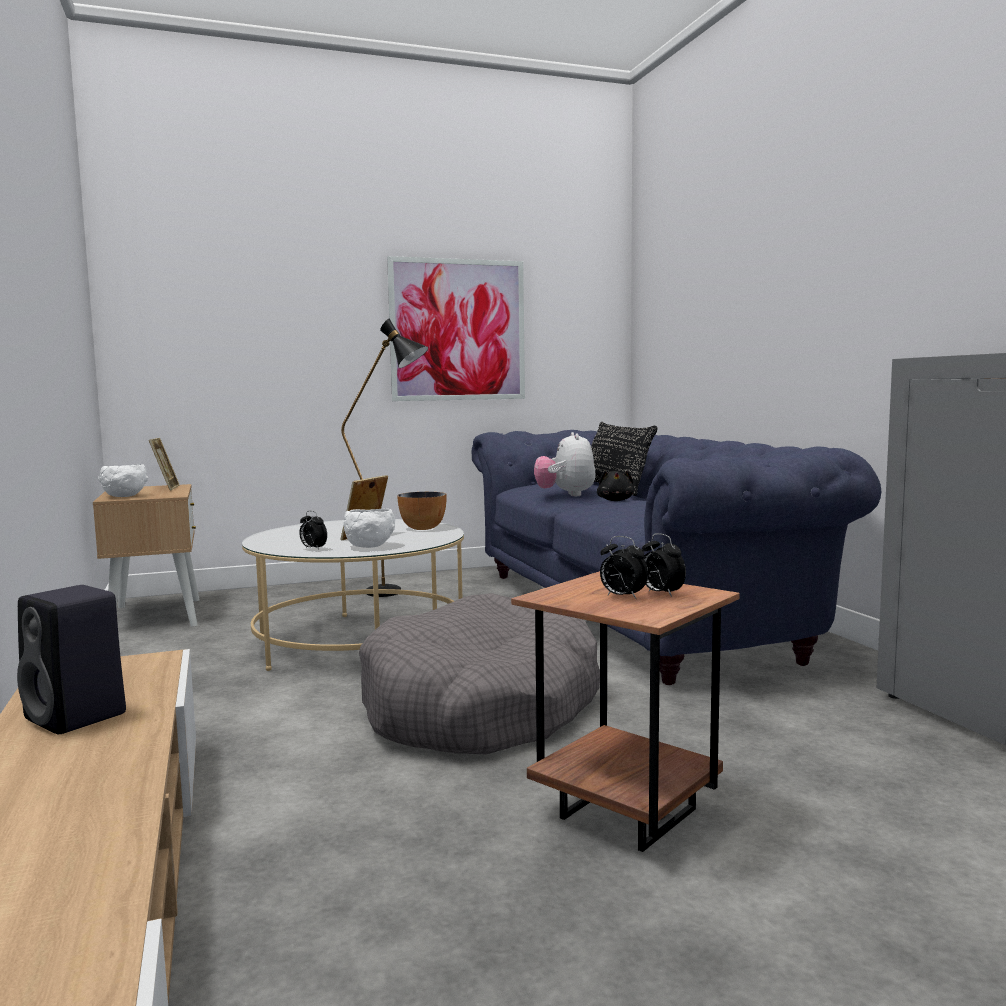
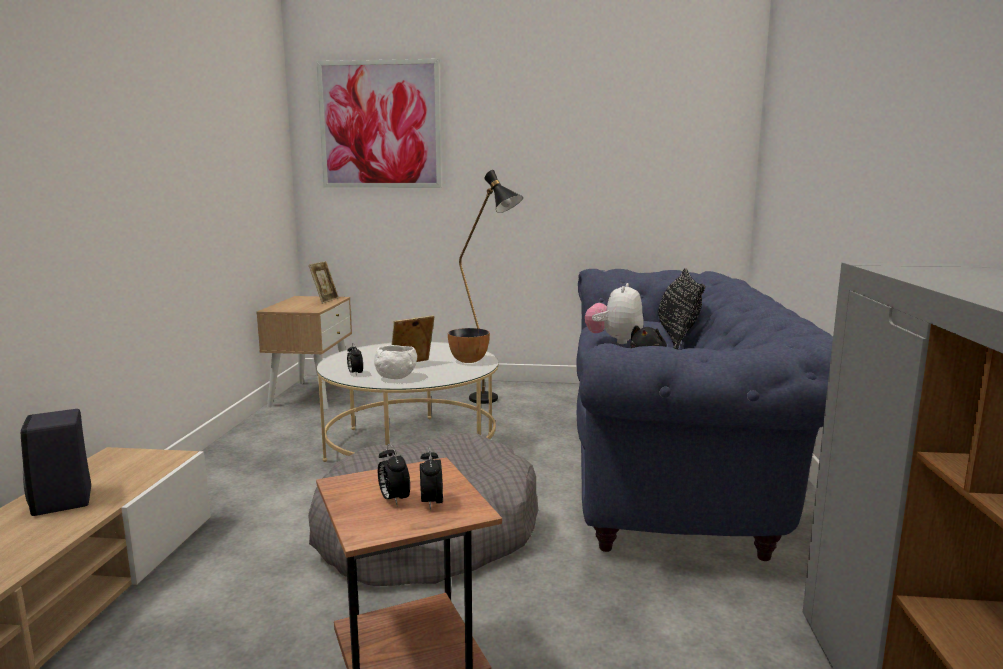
camera: 25 degrees right, 5 degrees up
white bowl [98,464,148,497] -> none
picture [387,256,525,401] -> picture moved to [316,59,442,188]

